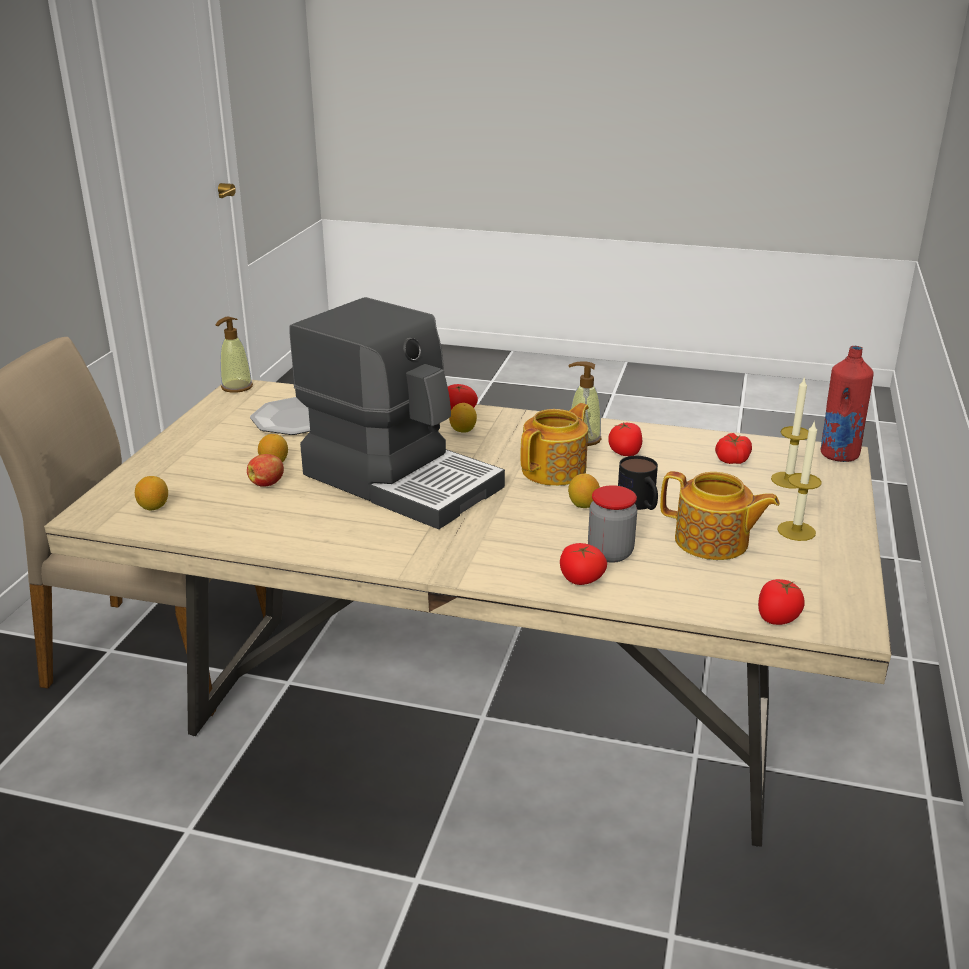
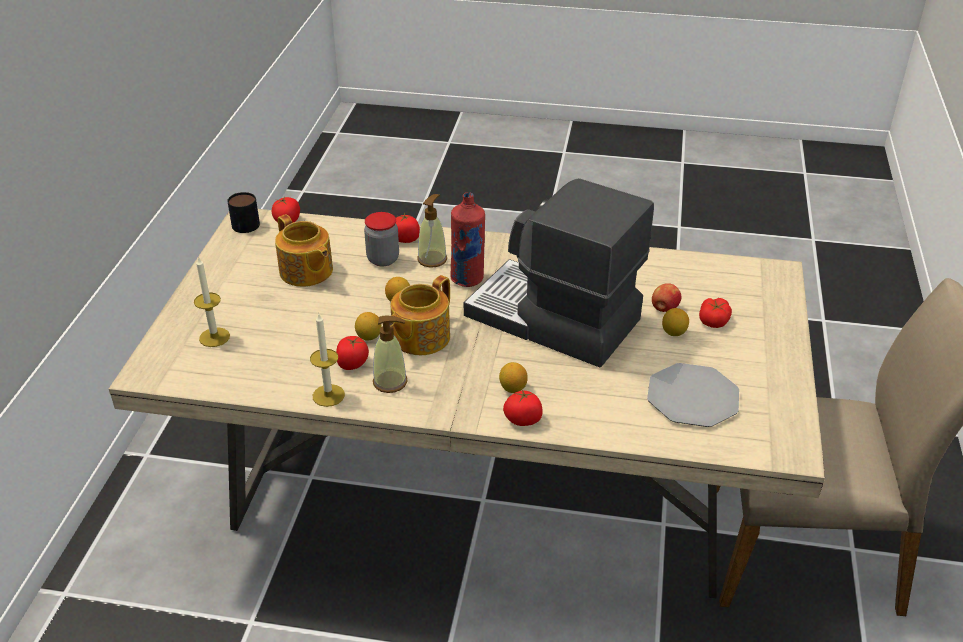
camera: 175 degrees right, 10 degrees up
lemon [135,476,168,510] -> lemon moved to [355,312,382,341]
soap dispenser [215,316,253,393] -> soap dispenser moved to [417,194,447,268]
mug [618,456,658,510] -> mug moved to [227,192,260,233]
teapot [660,471,780,560] -> teapot turned 150 degrees counterclockwise [275,214,333,287]
tomato [715,433,752,464] -> tomato moved to [699,298,732,328]
candle [777,420,822,541] -> candle moved to [310,312,345,407]
red bottle [820,346,874,462] -> red bottle moved to [450,192,485,287]

